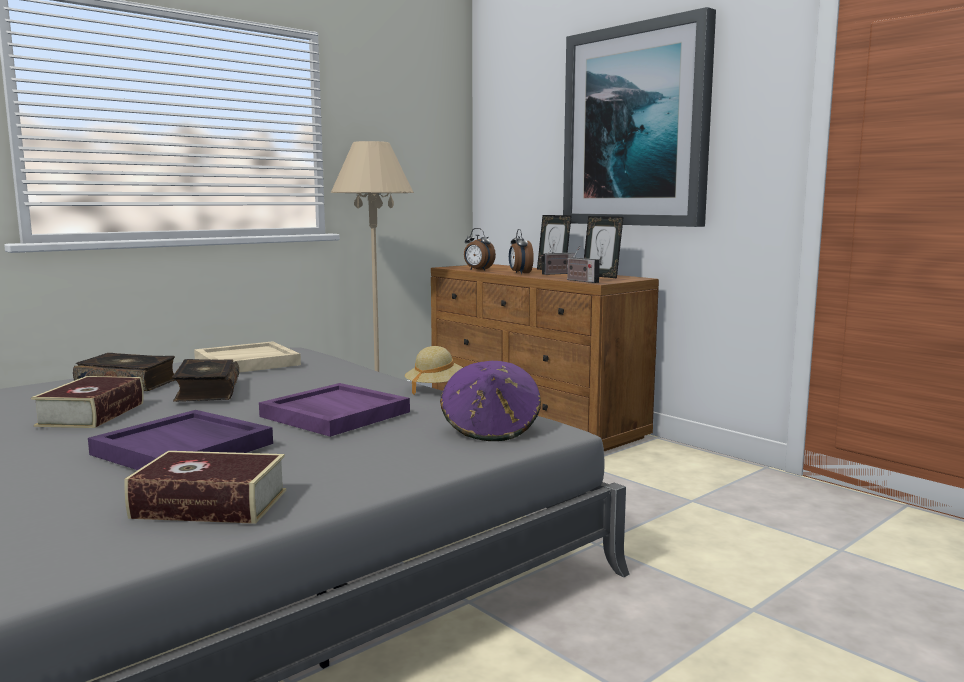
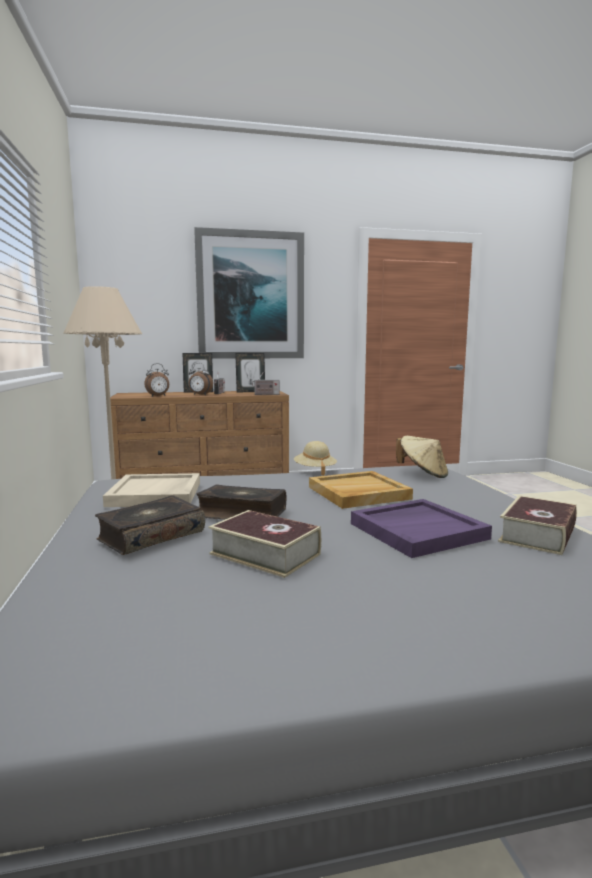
camera: 60 degrees left, 0 degrees up
purple tray [259,383,410,437] -> beige tray [309,471,413,509]
purple hat [440,361,541,441] -> beige hat [396,436,448,478]

